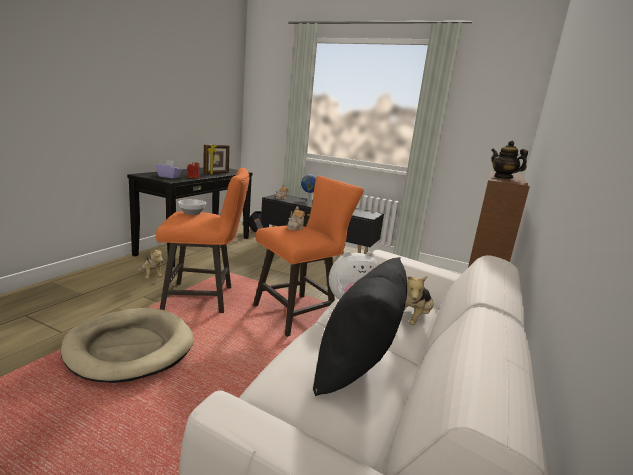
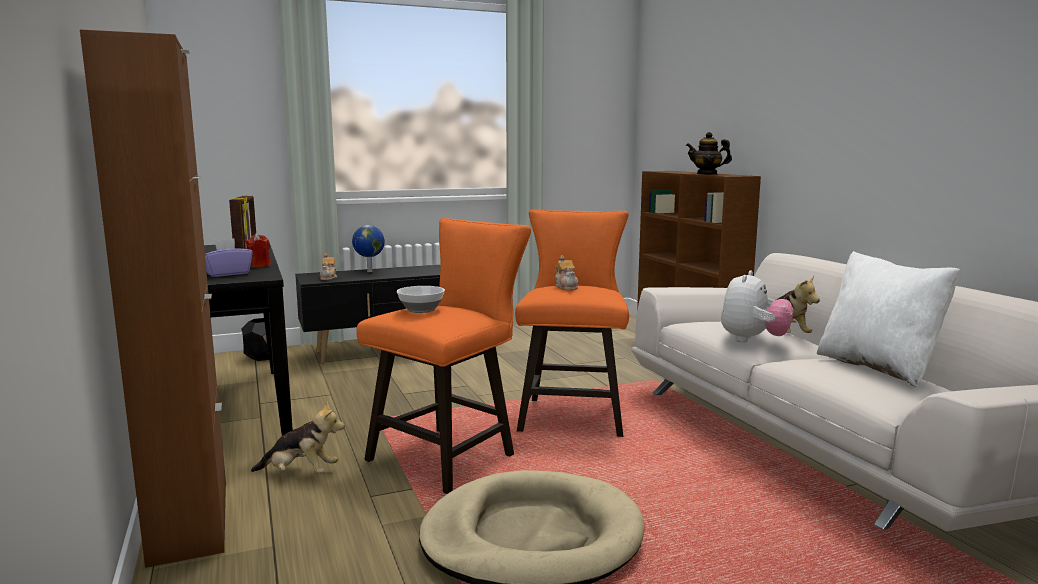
camera: 45 degrees left, 5 degrees down
black pillow [313,257,407,396] -> white pillow [817,251,960,388]
none -> brown cabinet [80,30,226,568]

